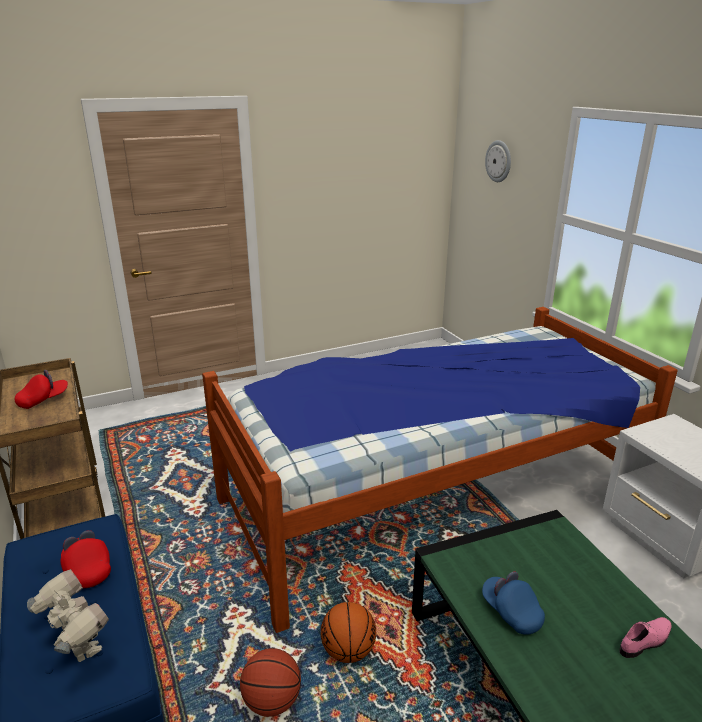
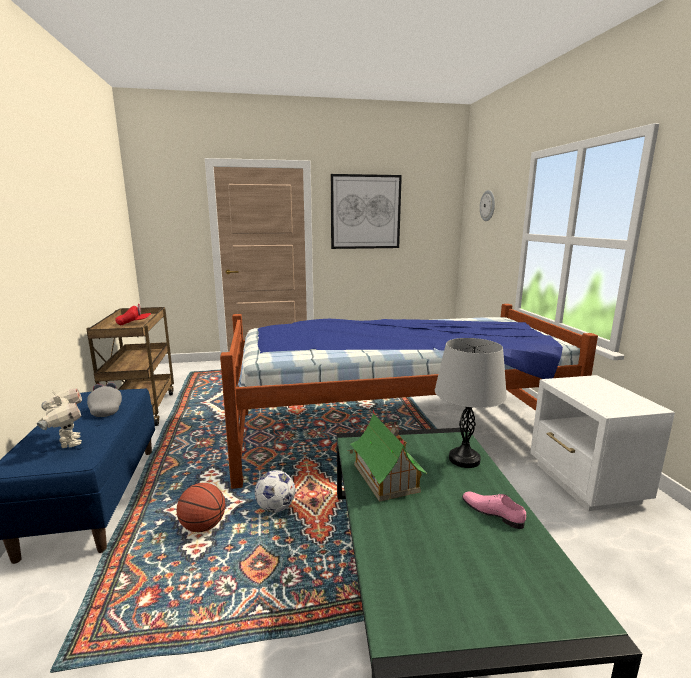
camera: 15 degrees right, 10 degrees down
red cap [60,530,111,588] -> grey cap [87,382,122,417]
basketball [321,602,376,663] -> football [255,470,295,513]
blue cap [482,571,545,635] -> toy house [348,409,427,502]
pink shoe [620,617,672,658] -> pink shoe turned 120 degrees counterclockwise [462,491,526,529]
none -> picture [331,174,402,249]
none -> grey table lamp [435,338,507,468]

